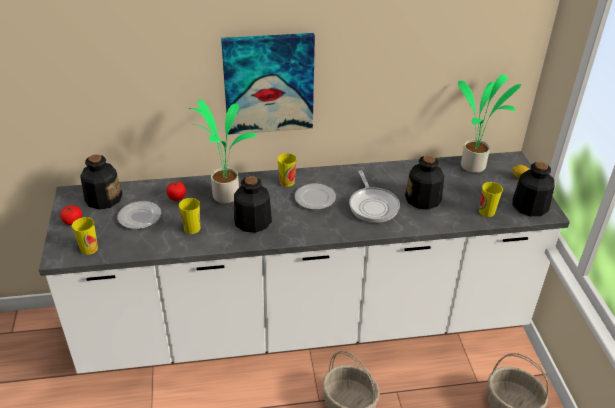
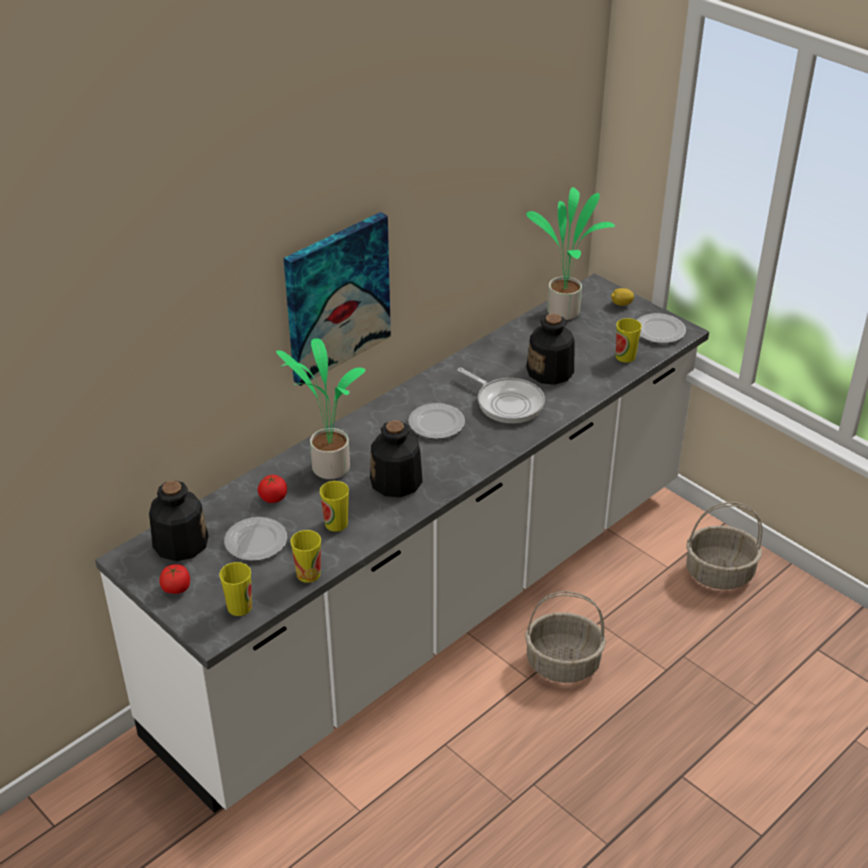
camera: 35 degrees left, 0 degrees up
cup [278,153,297,187] -> cup moved to [290,530,321,583]
bottle [512,162,555,216] -> plate [637,313,686,343]

